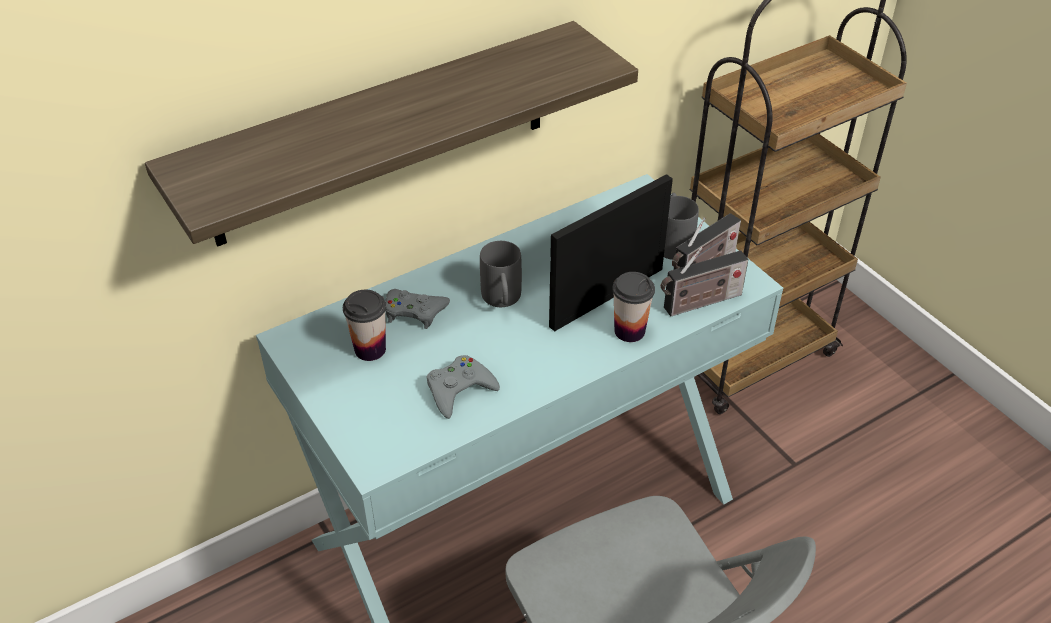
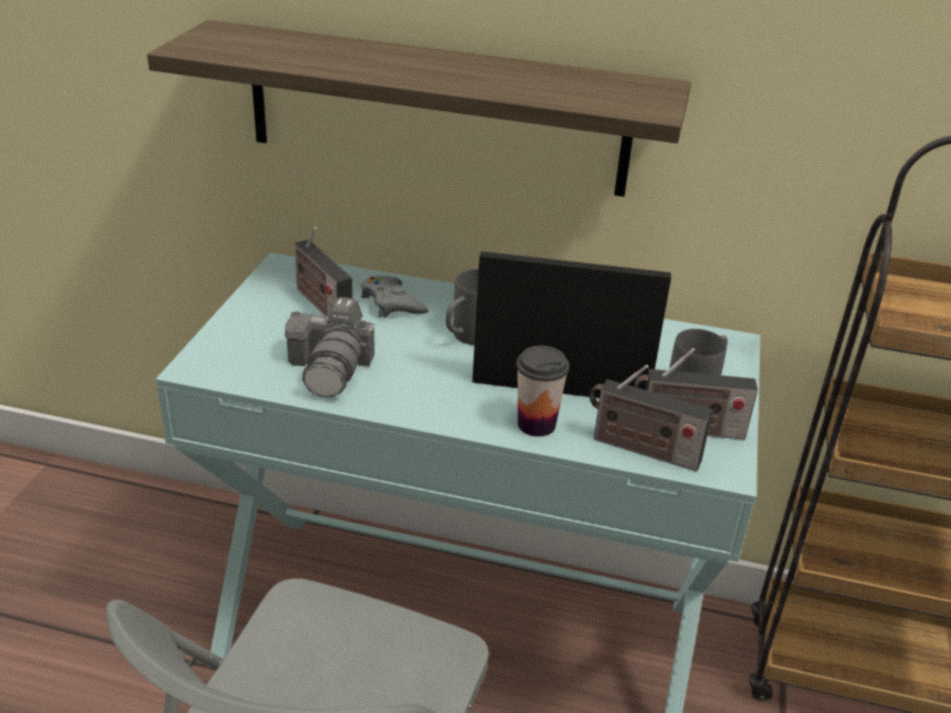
camera: 45 degrees right, 10 degrees down
cup [343,290,386,361] -> radio [294,227,353,317]
grey game controller [427,355,500,419] -> camera [285,297,375,397]

